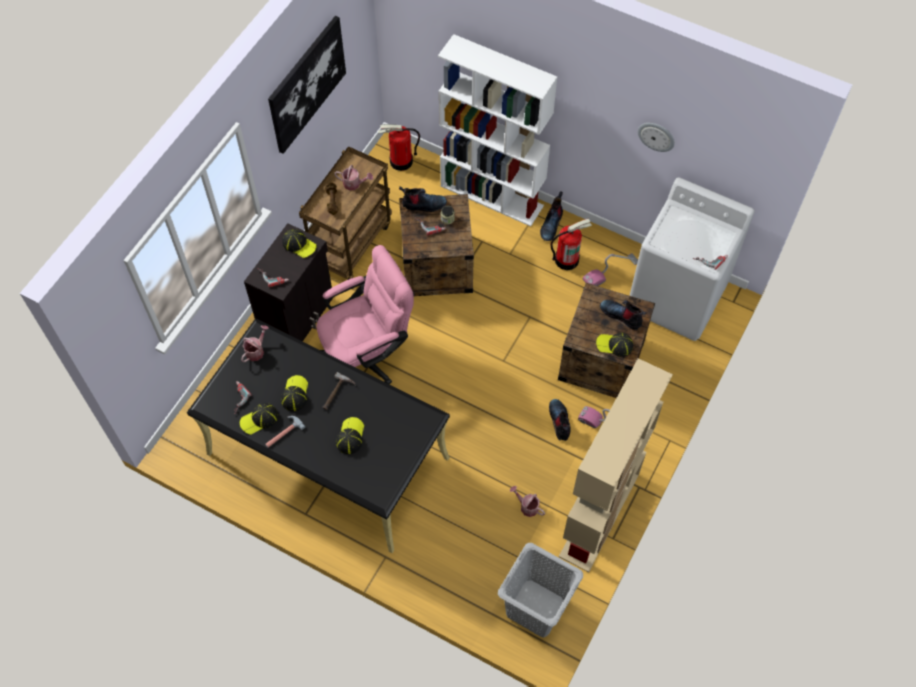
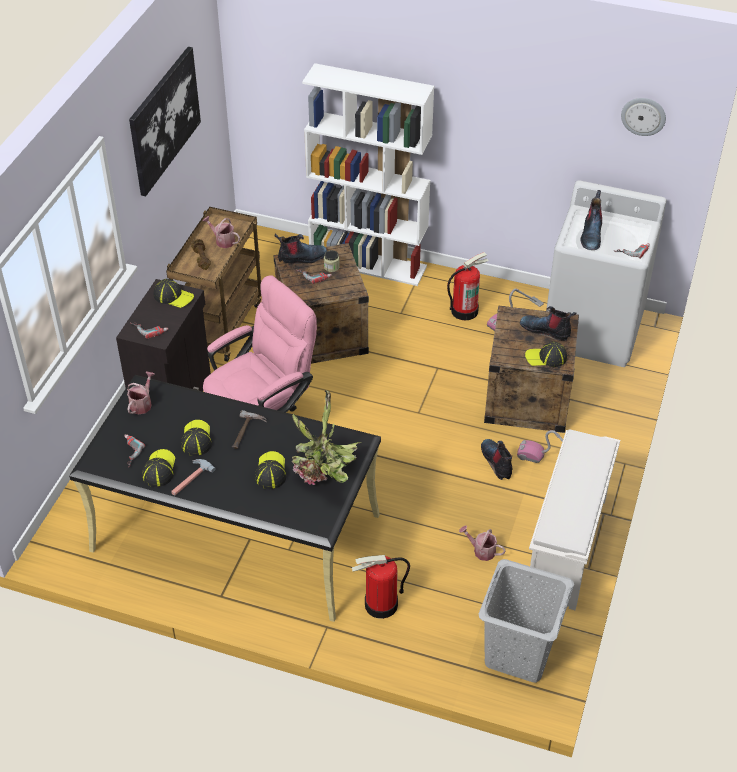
camera: 10 degrees left, 15 degrees down
cap [240,403,278,435] -> cap turned 135 degrees clockwise [142,449,176,487]
watering can [334,165,373,191] -> watering can turned 150 degrees counterclockwise [203,216,240,248]
fire extinguisher [378,124,420,171] -> fire extinguisher moved to [352,555,410,619]
boot [540,191,563,241] -> boot moved to [580,190,602,250]
beige bookcase [559,358,673,572] -> white shoe rack [529,429,620,610]
wall clock [638,123,675,152] -> wall clock moved to [621,98,666,136]
none -> potted plant [291,390,361,485]

